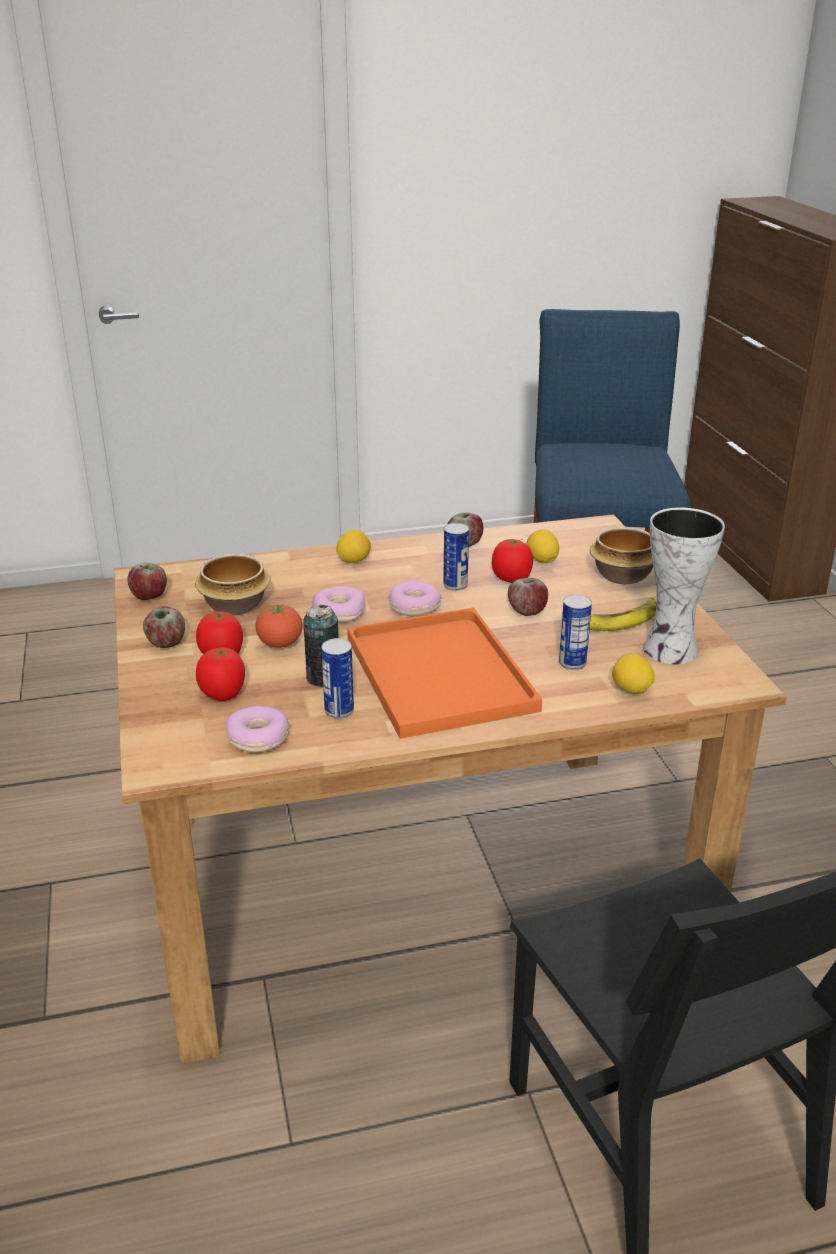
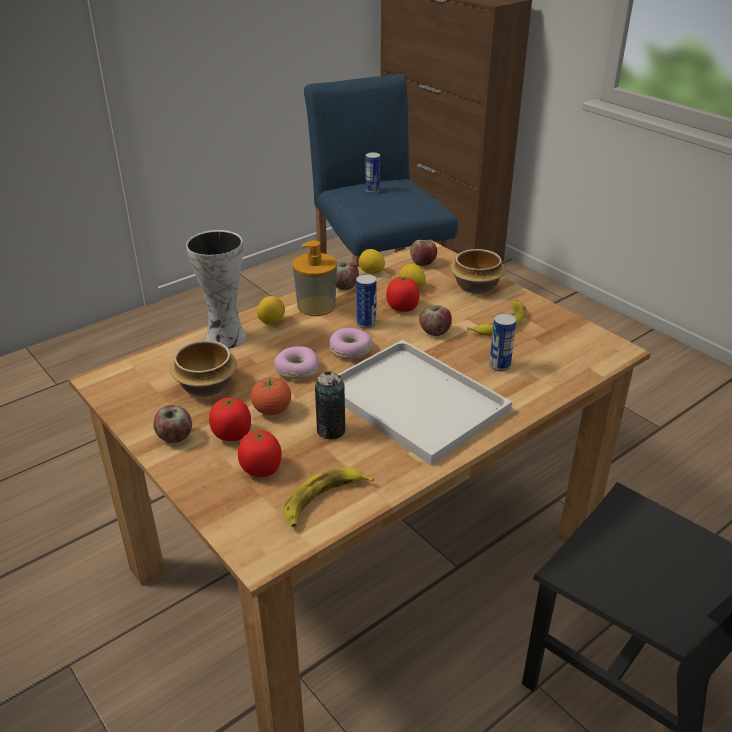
camera: 25 degrees left, 5 degrees up
apple [127,563,167,600] -> apple moved to [410,240,437,266]
donut [226,706,290,753] -> banana [284,467,374,527]
can [321,638,354,719] -> can moved to [366,152,380,193]
orange tray [347,608,542,739] -> white tray [338,340,512,465]
lemon [612,654,655,694] -> lemon moved to [359,249,385,274]
vase [643,507,725,665] -> vase moved to [186,230,247,349]
none -> soap dispenser [293,240,337,316]

